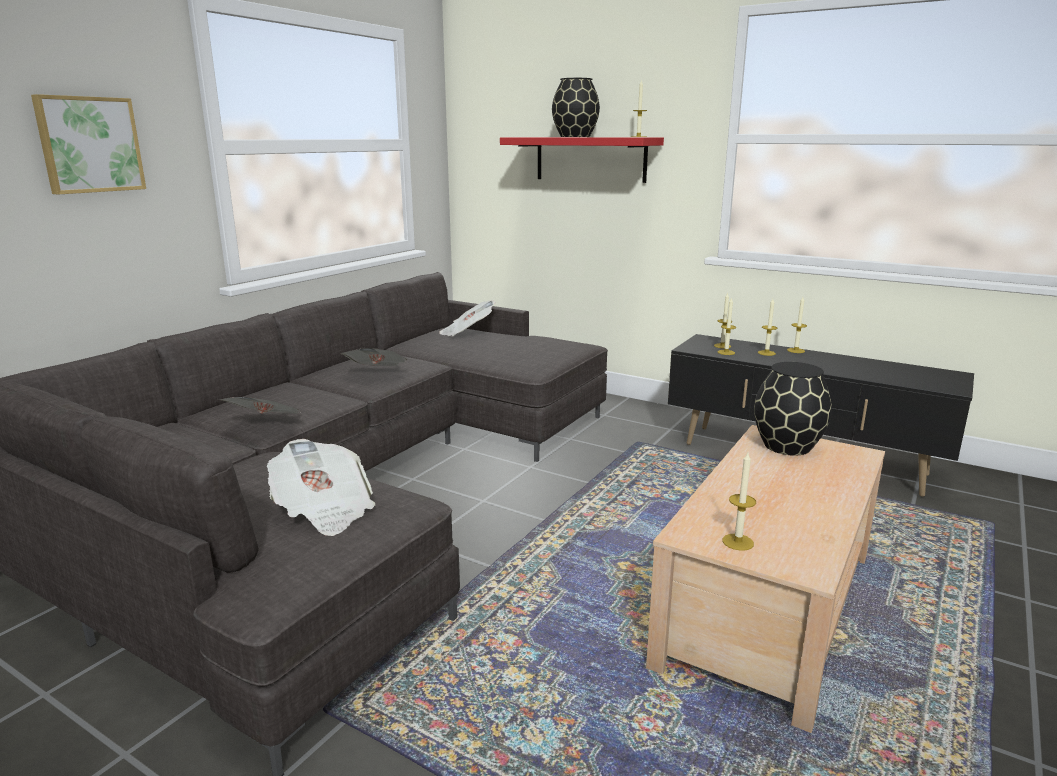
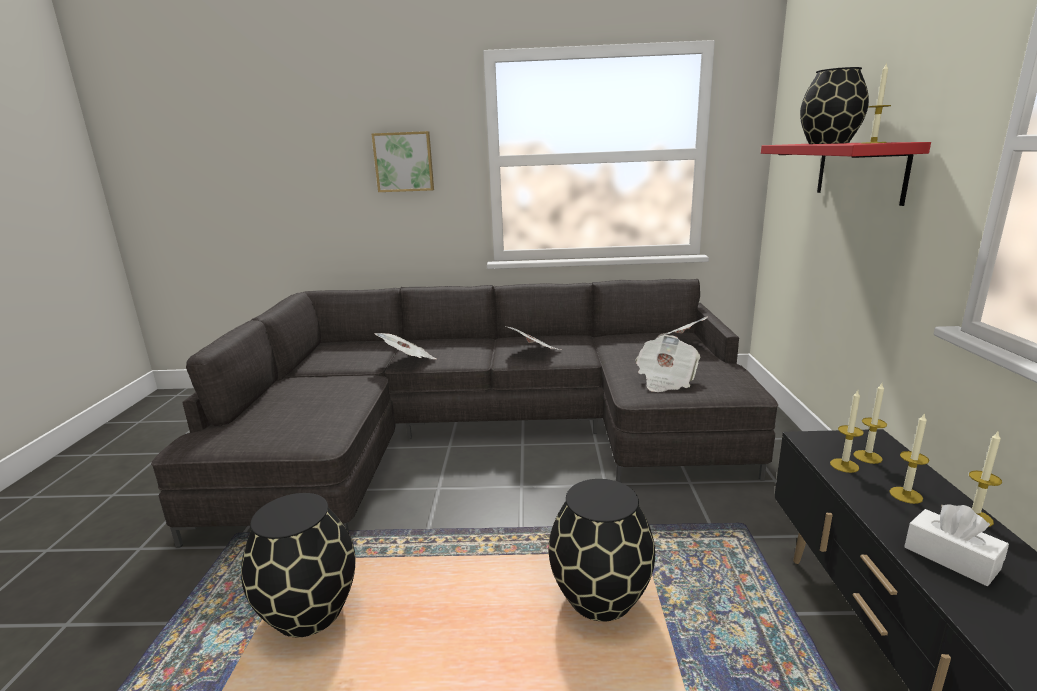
camera: 60 degrees right, 0 degrees up
newspaper [267,439,375,536] -> newspaper moved to [635,335,700,392]
candle [722,453,756,551] -> black vase [241,493,356,637]
none -> white tissue box [904,504,1009,586]

